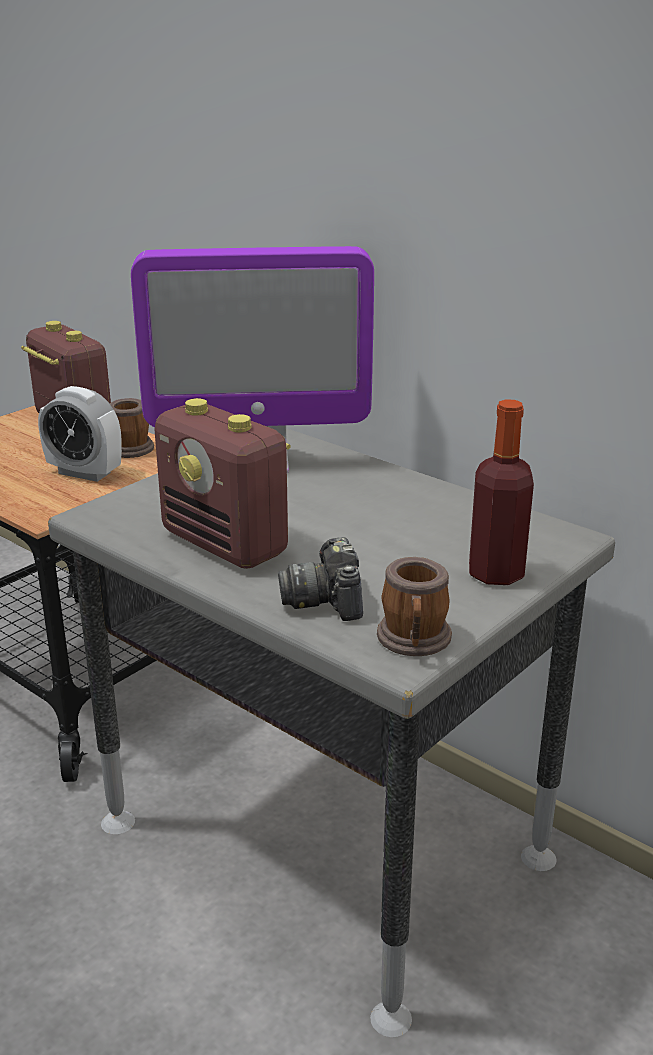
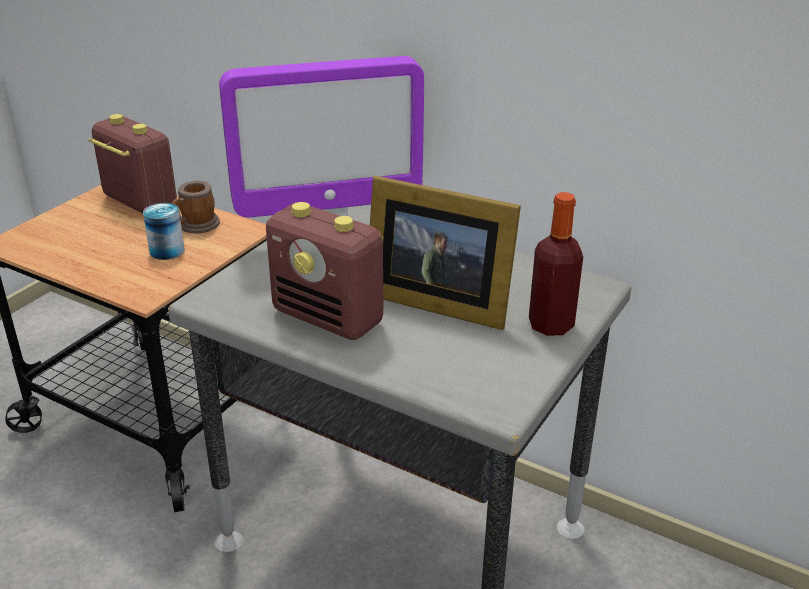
camera: 10 degrees left, 5 degrees up
alarm clock [38,386,122,482] -> can [143,203,185,260]
camera [278,537,363,621] -> none
mug [377,557,452,656] -> none
none -> picture frame [370,176,521,330]

